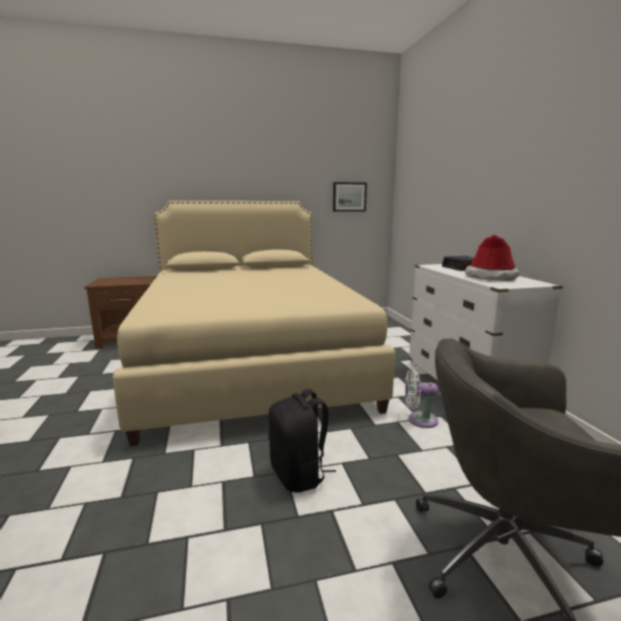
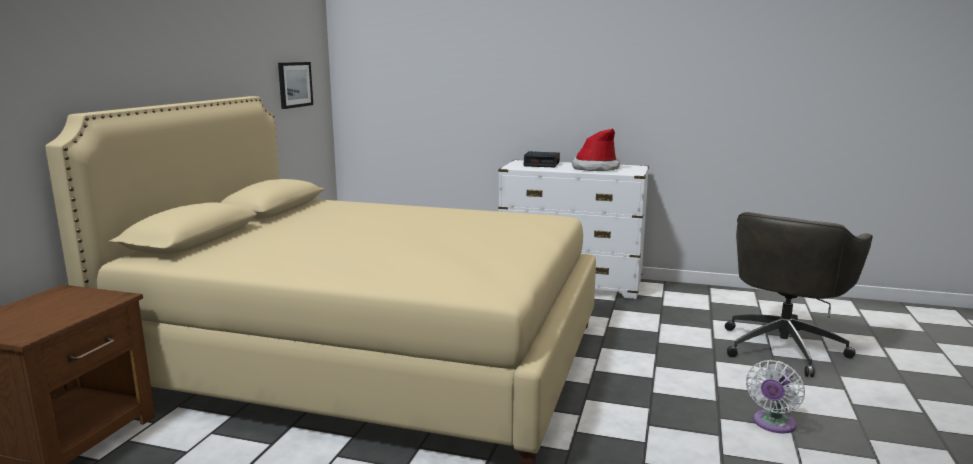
camera: 60 degrees left, 0 degrees up
black backpack [268,389,336,493] -> none
white fan [405,369,438,428] -> white fan moved to [746,360,805,433]

